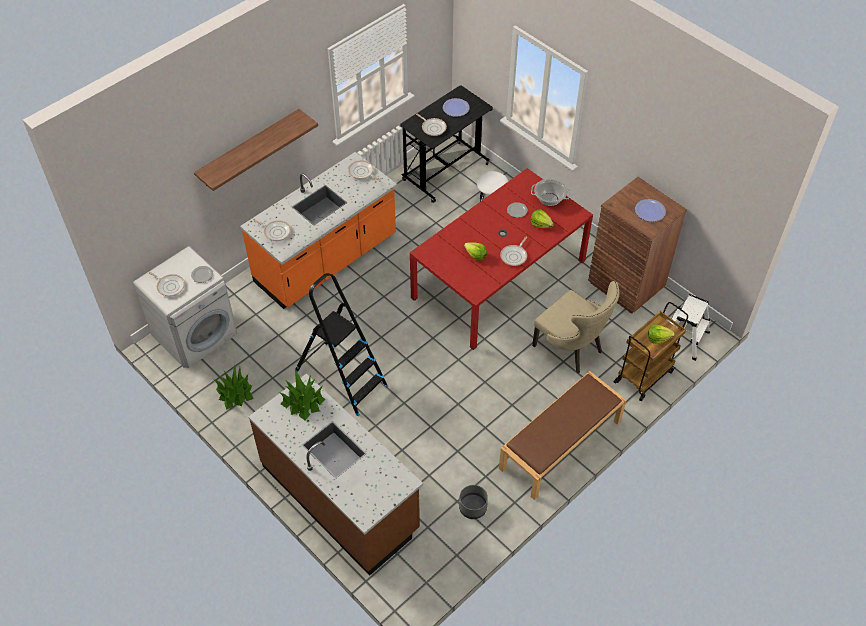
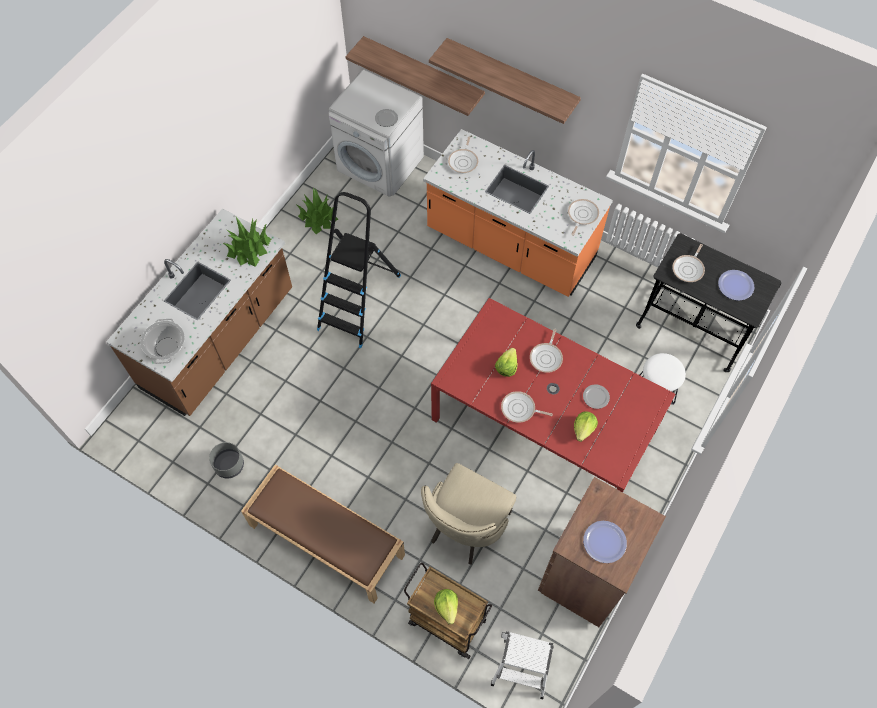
camera: 75 degrees right, 10 degrees up
frying pan [149,272,185,296] -> frying pan moved to [530,329,563,373]
cooking pot [531,179,570,206] -> cooking pot moved to [141,319,185,364]
none -> shelf [345,36,485,116]

